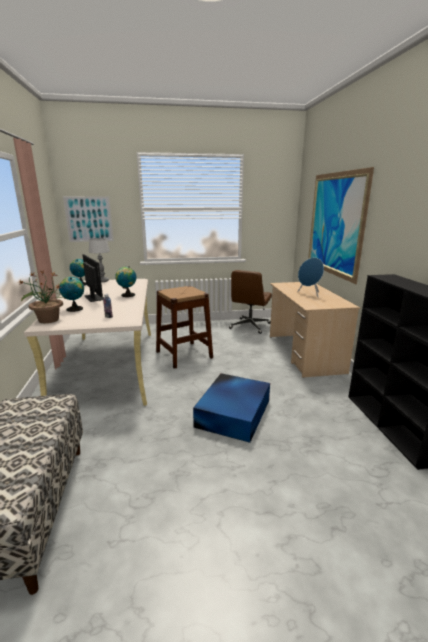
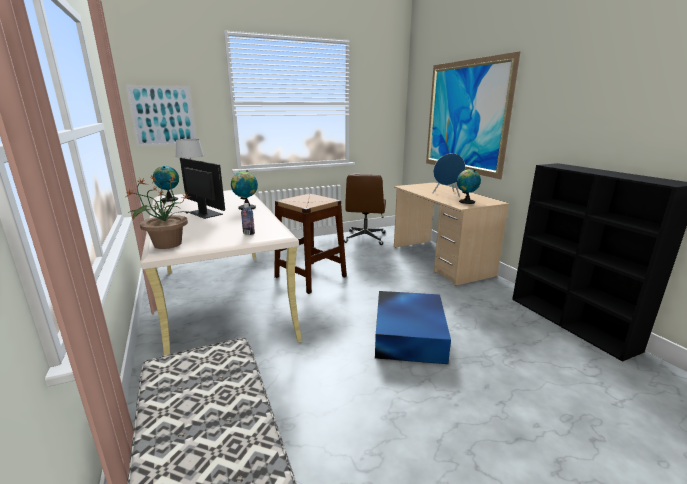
camera: 15 degrees left, 0 degrees up
globe [59,277,84,312] -> globe moved to [457,169,481,204]

